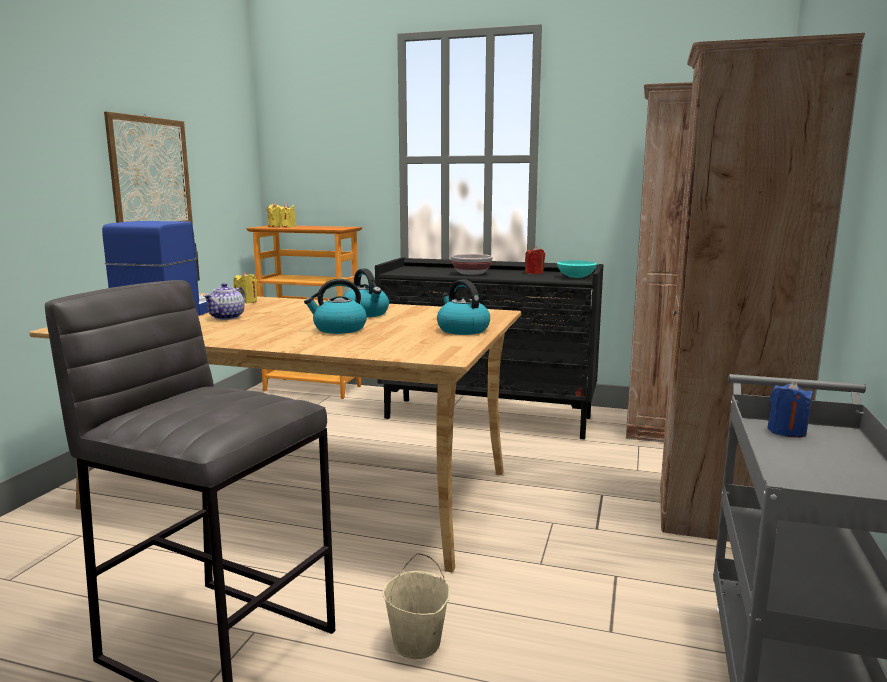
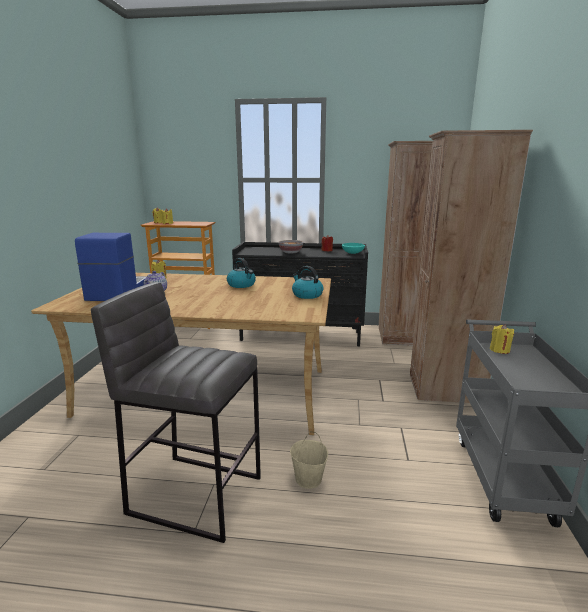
camera: 10 degrees left, 5 degrees up
picture [104,112,193,224] -> none
kettle [304,279,367,334] -> none
blue candle [767,381,813,438] -> yellow candle [490,324,514,354]

